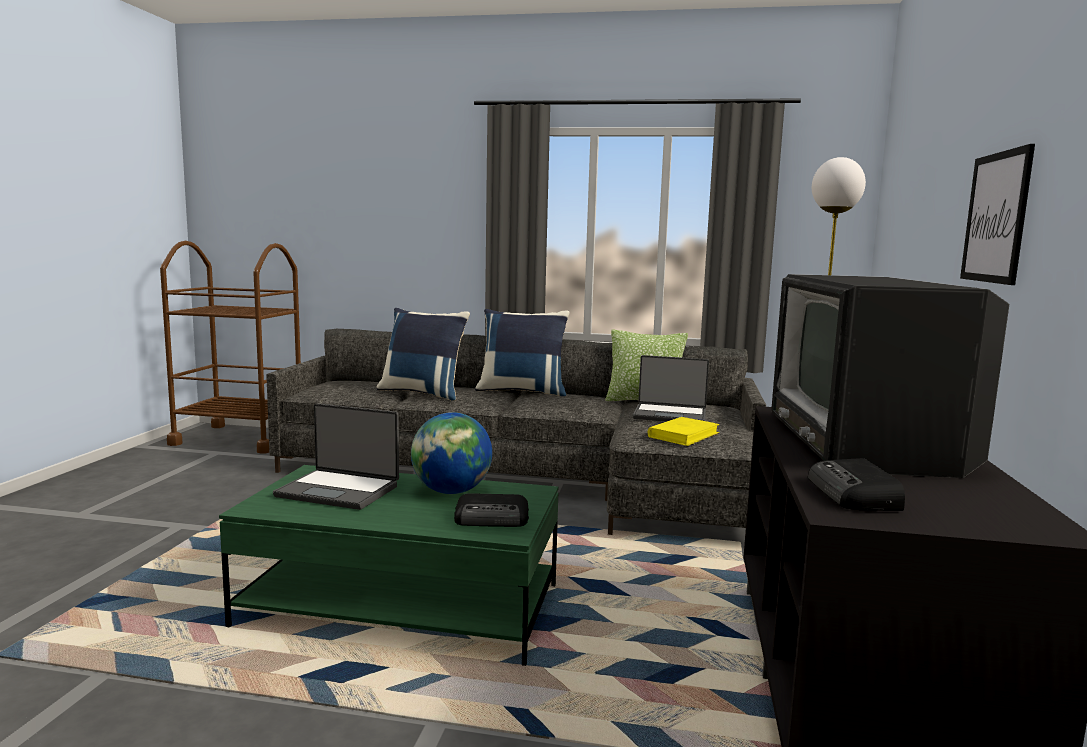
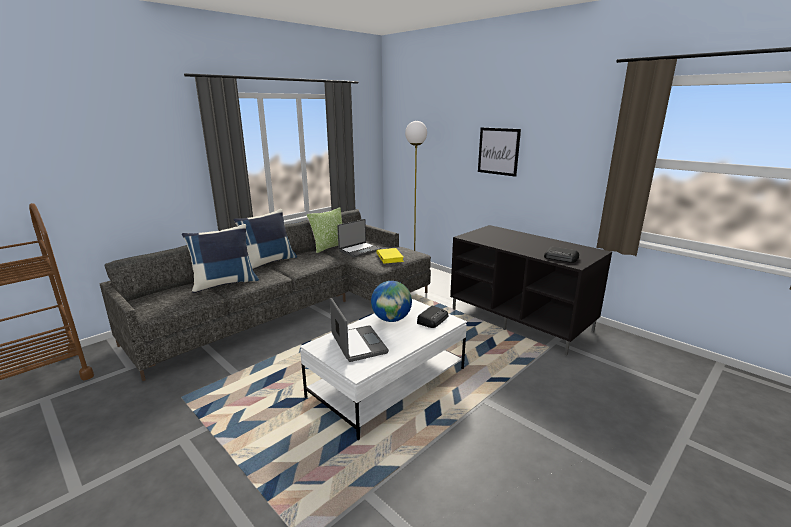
camera: 55 degrees left, 10 degrees up
green coffee table [219,465,559,666] -> white coffee table [300,299,467,440]
laptop [273,403,399,510] -> laptop turned 75 degrees counterclockwise [330,298,389,362]
television [771,274,1009,478] -> none

